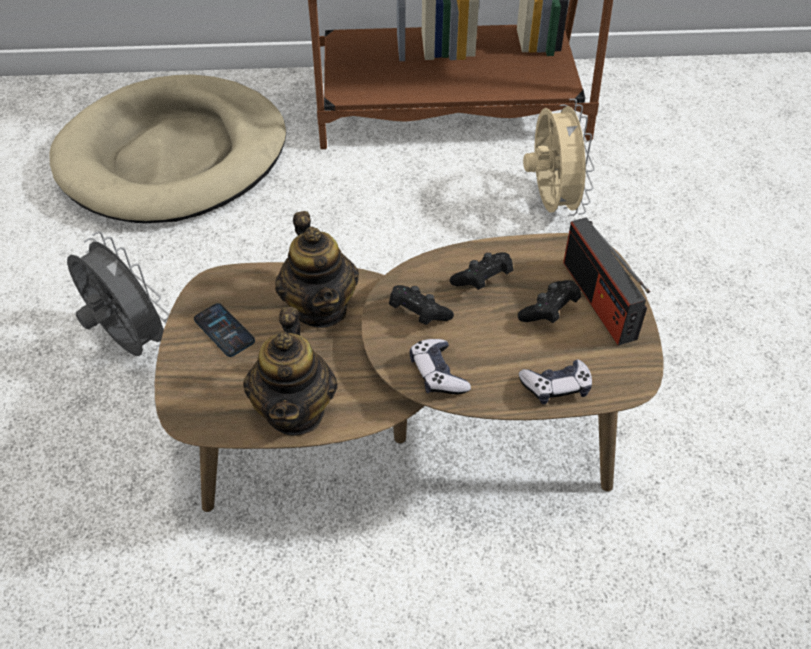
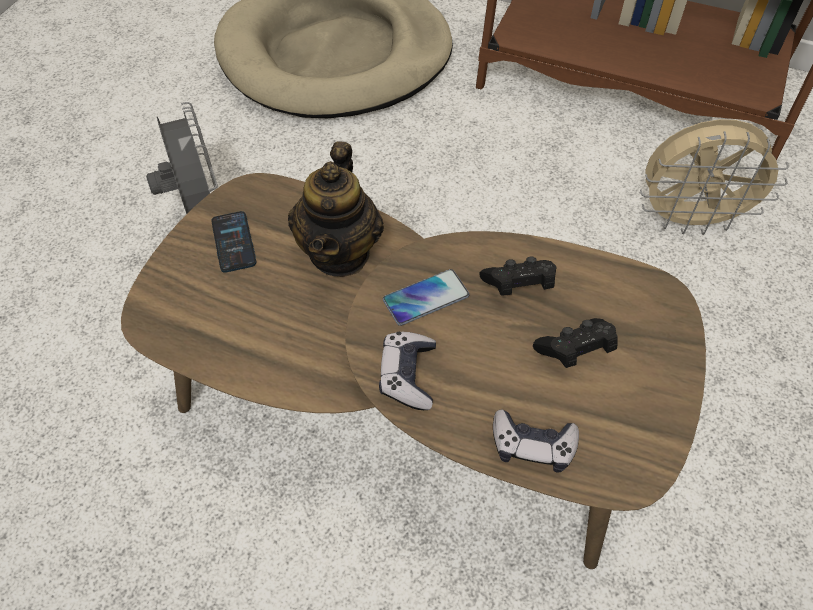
camera: 25 degrees right, 5 degrees up
teapot [243,307,338,436] -> none
black game controller [389,285,454,325] -> phone [383,269,469,326]
beige fan [523,99,595,216] -> beige fan turned 75 degrees clockwise [640,119,789,235]
radio [563,217,650,346] -> none

